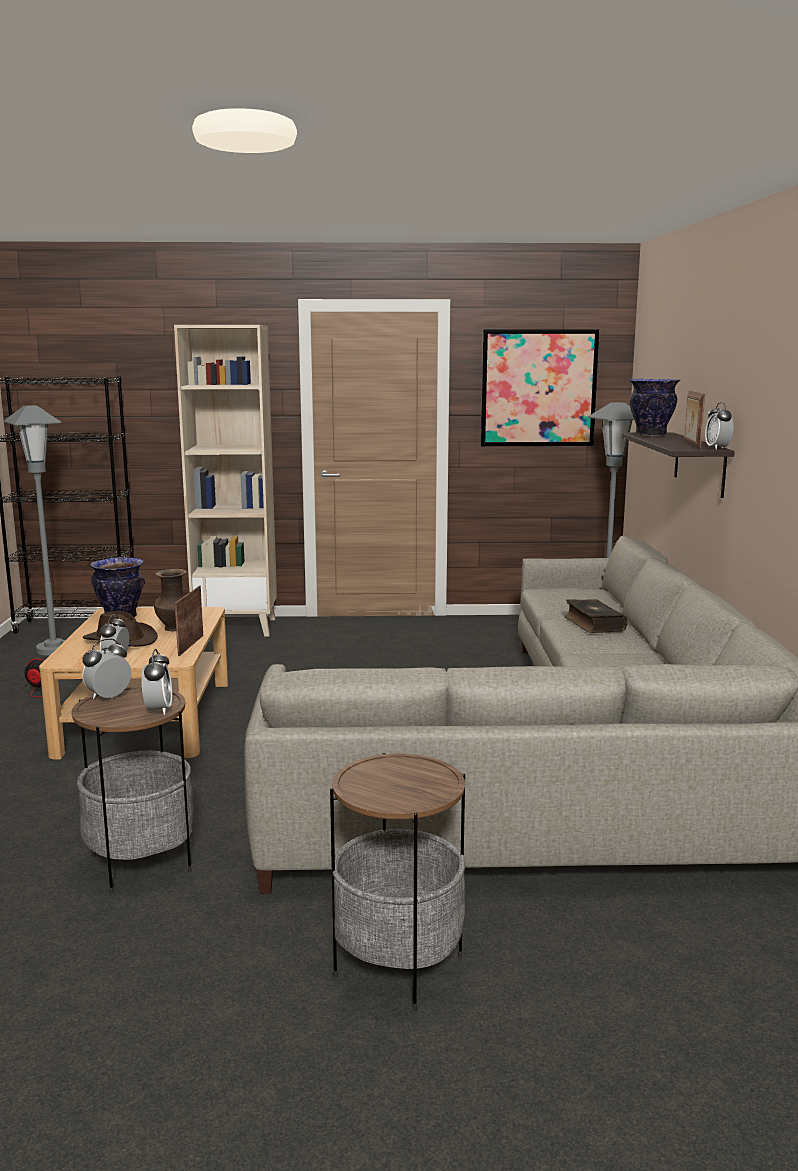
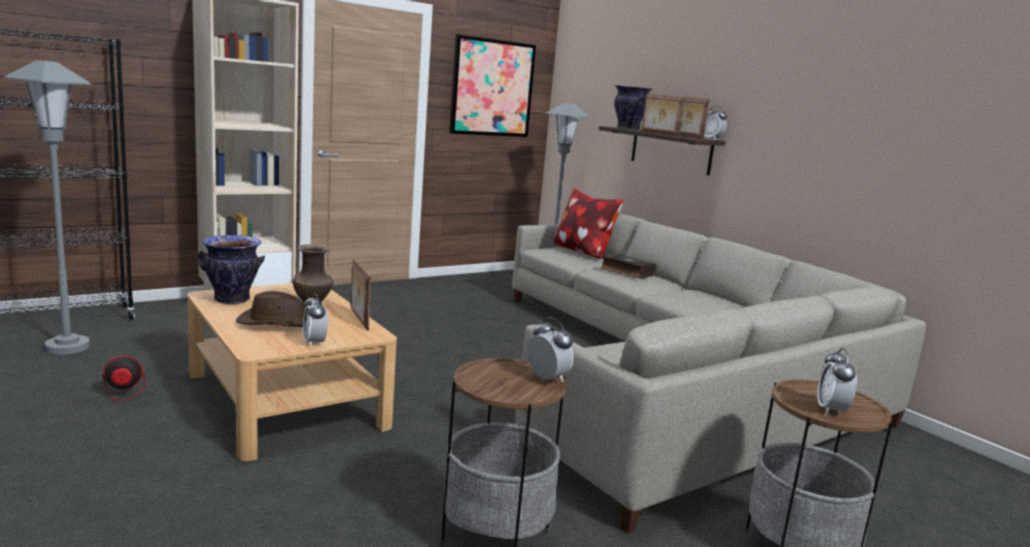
camera: 35 degrees left, 0 degrees up
alarm clock [82,638,131,699] -> alarm clock moved to [817,348,857,415]
none -> pillow [554,188,624,259]
none -> picture frame [641,94,685,136]

